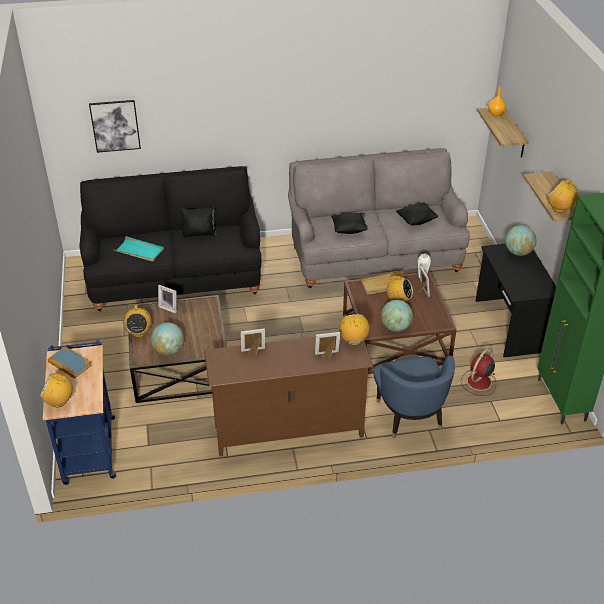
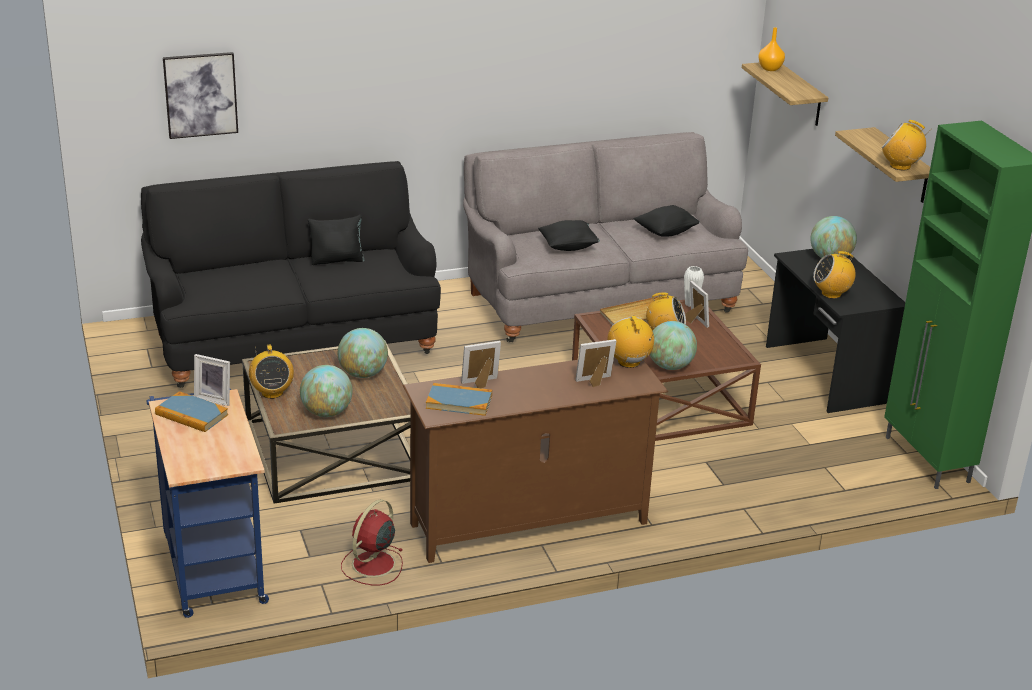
camera: 10 degrees left, 10 degrees down
radio [40,373,73,407] -> radio moved to [813,251,856,299]
turquoise tray [114,236,164,262] -> none
picture frame [158,285,177,313] -> picture frame moved to [194,354,230,406]
blue armchair [374,355,455,438] -> none
red fan [461,348,496,396] -> red fan moved to [341,499,403,585]
none -> globe [338,328,388,378]
none -> book [426,383,492,416]

